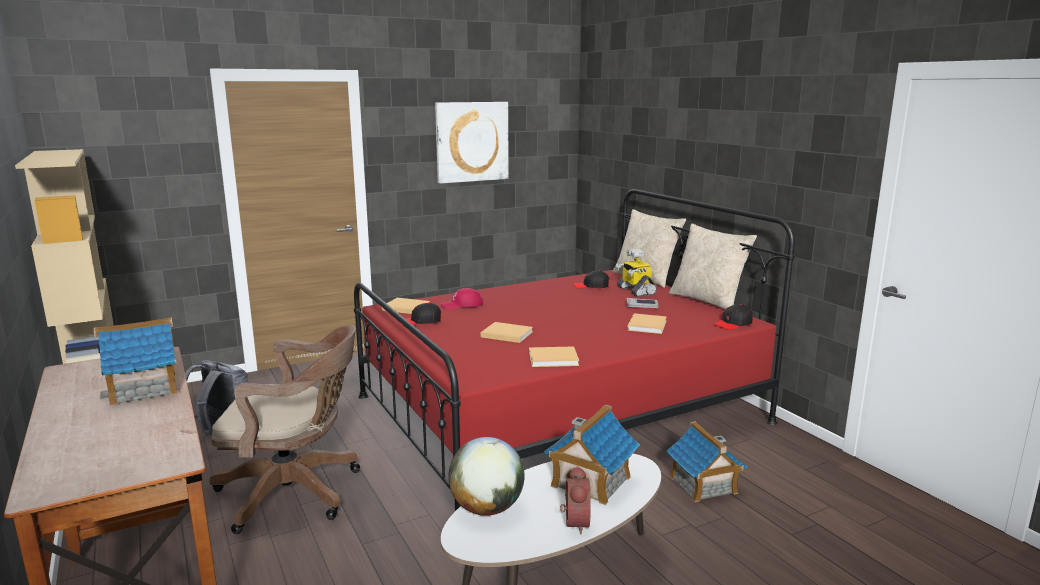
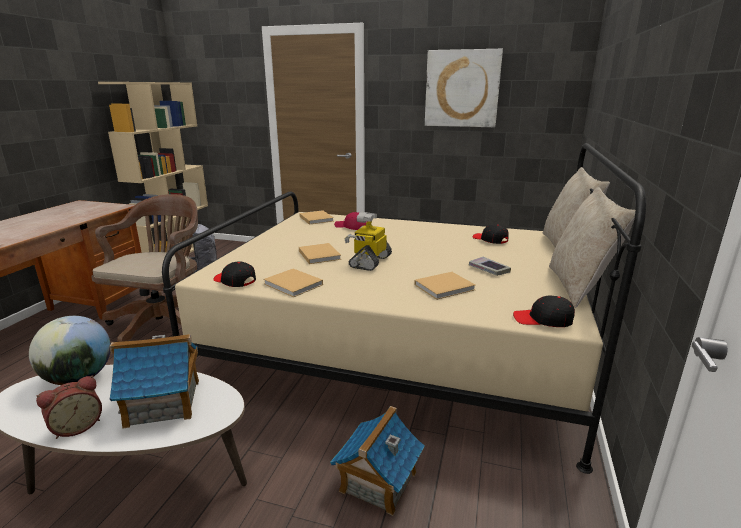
camera: 45 degrees right, 5 degrees up
toy house [93,317,177,406] -> none
brown office chair [210,325,360,534] -> brown office chair turned 120 degrees counterclockwise [91,194,198,342]
red bed [354,189,795,512] -> beige bed [162,143,646,474]
black cap [400,302,441,326] -> black cap moved to [213,261,256,287]
toy robot [615,249,657,297] -> toy robot moved to [345,212,392,271]

